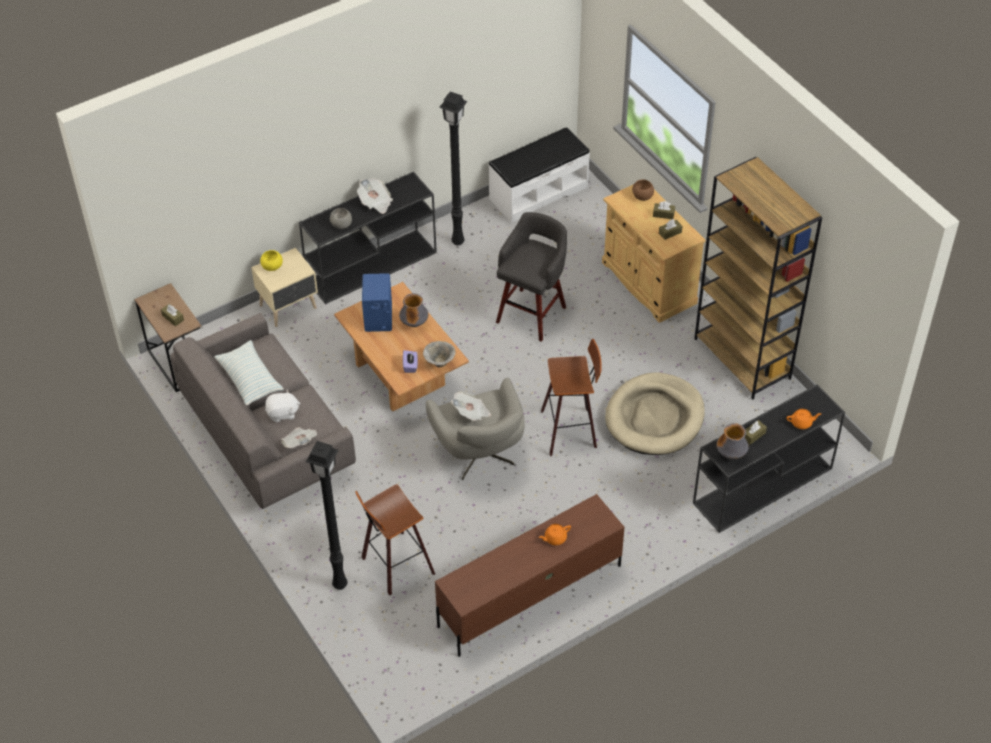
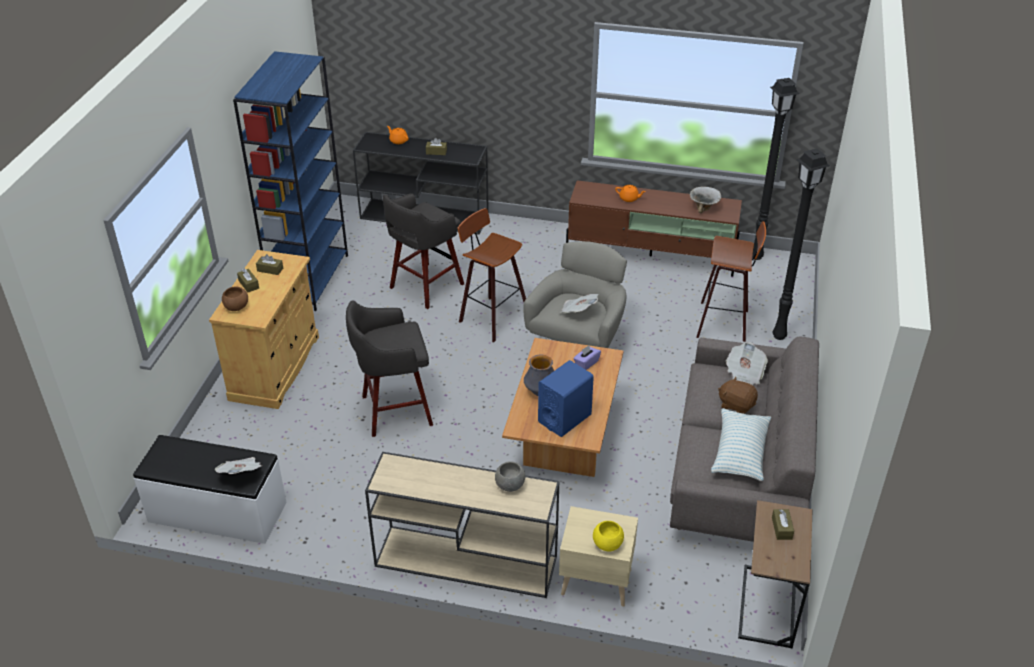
camera: 135 degrees left, 10 degrees down
white plush toy [265,389,300,422] -> brown plush toy [718,376,758,414]
black console table [299,172,437,304] -> beige console table [365,452,559,598]
newspaper [357,178,393,214] -> newspaper moved to [215,457,262,474]
bowl [423,341,456,367] -> bowl moved to [690,187,721,213]
black floor lamp [439,92,467,246] -> black floor lamp moved to [752,78,799,260]
beige dog bed [605,372,705,455] -> grey stool [383,193,464,309]
brown bookcase [694,157,822,399] -> blue bookcase [233,51,348,311]
vase [717,423,749,459] -> none

